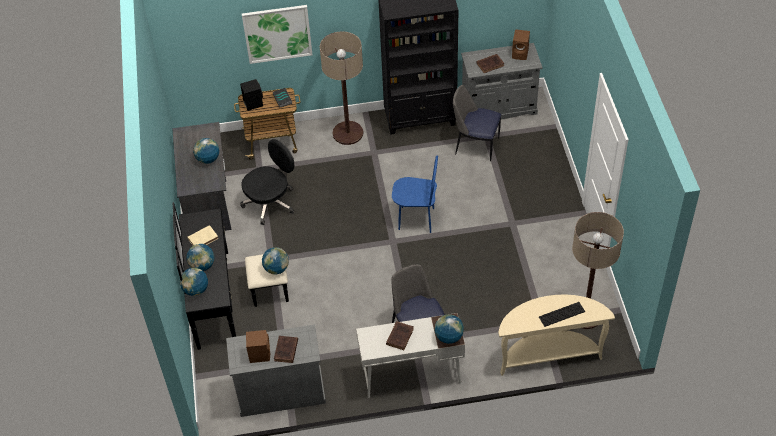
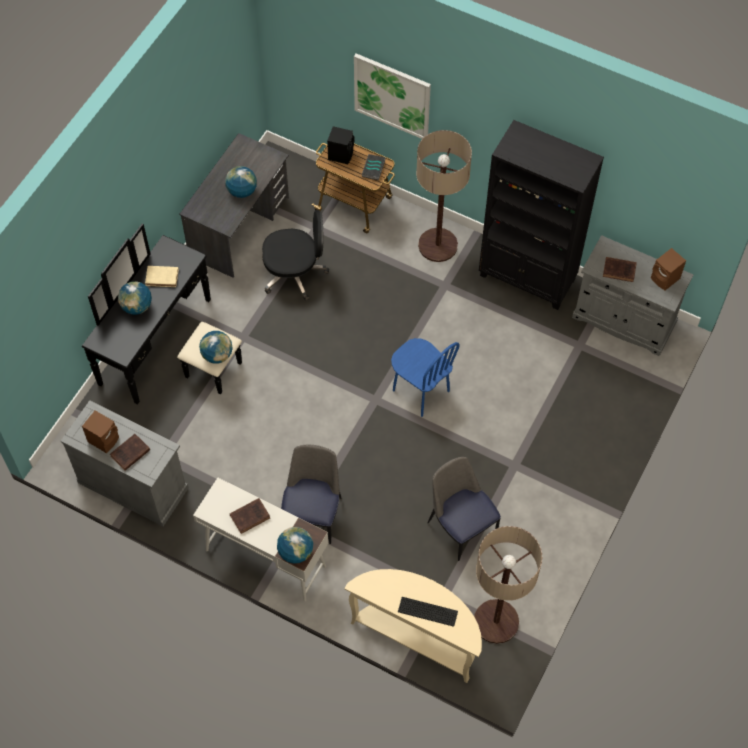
camera: 35 degrees right, 10 degrees up
globe [180,268,208,296] -> none
chair [453,85,501,161] -> chair moved to [428,457,501,561]

